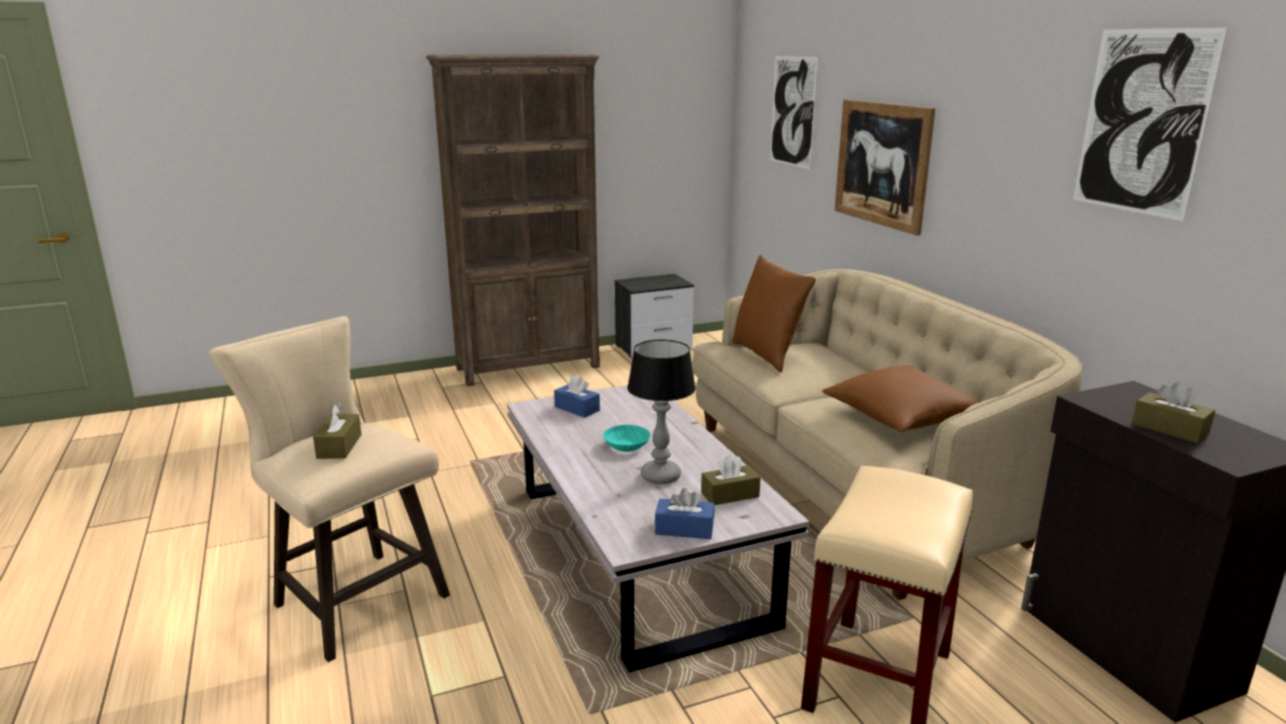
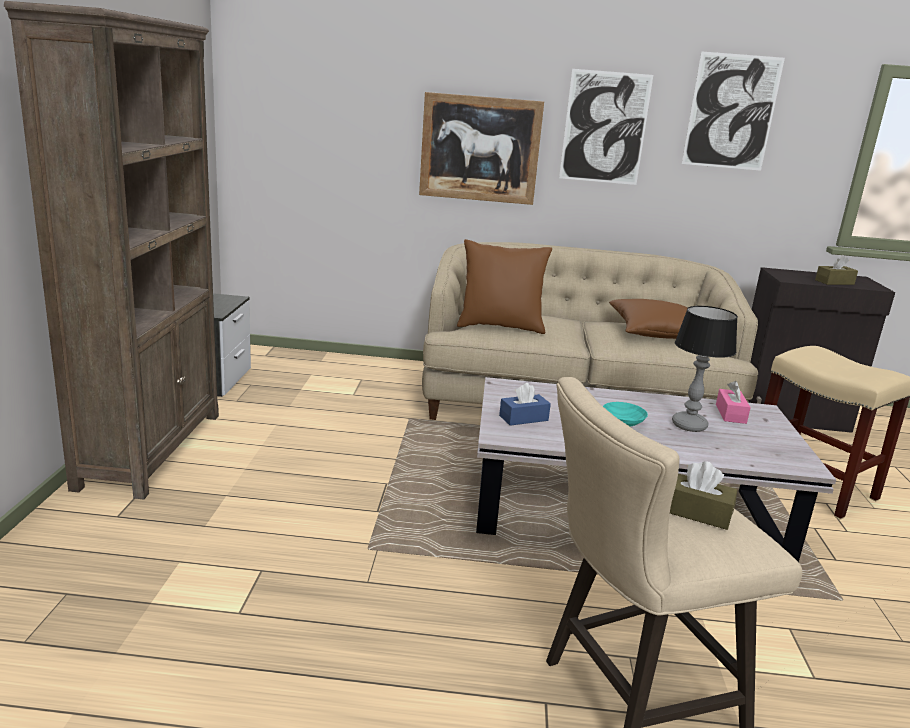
camera: 65 degrees left, 0 degrees up
blue tissue box [655,488,715,539] -> none
brown tissue box [701,454,761,505] -> pink tissue box [716,381,751,424]
picture [770,56,818,170] -> picture moved to [559,69,653,185]

